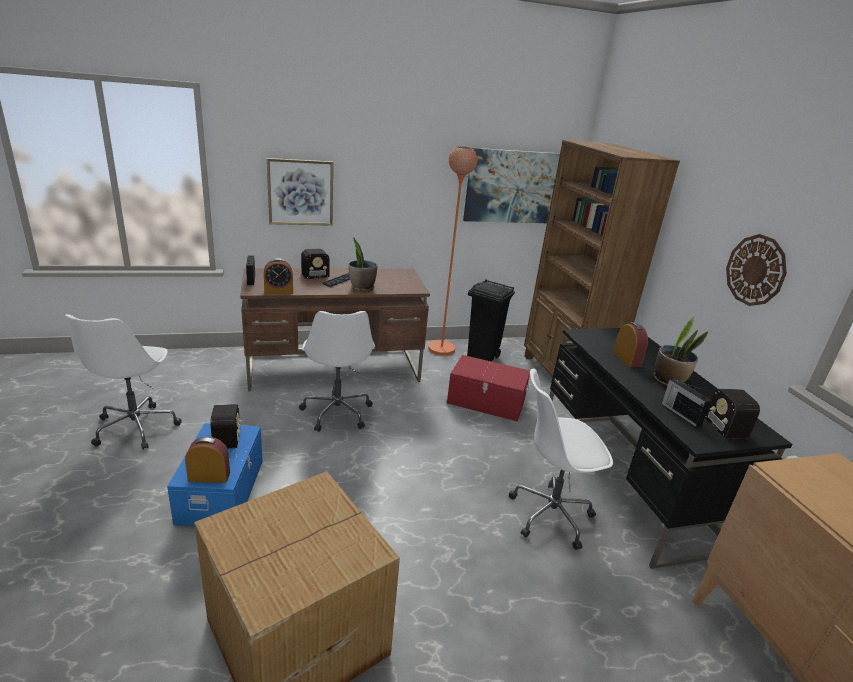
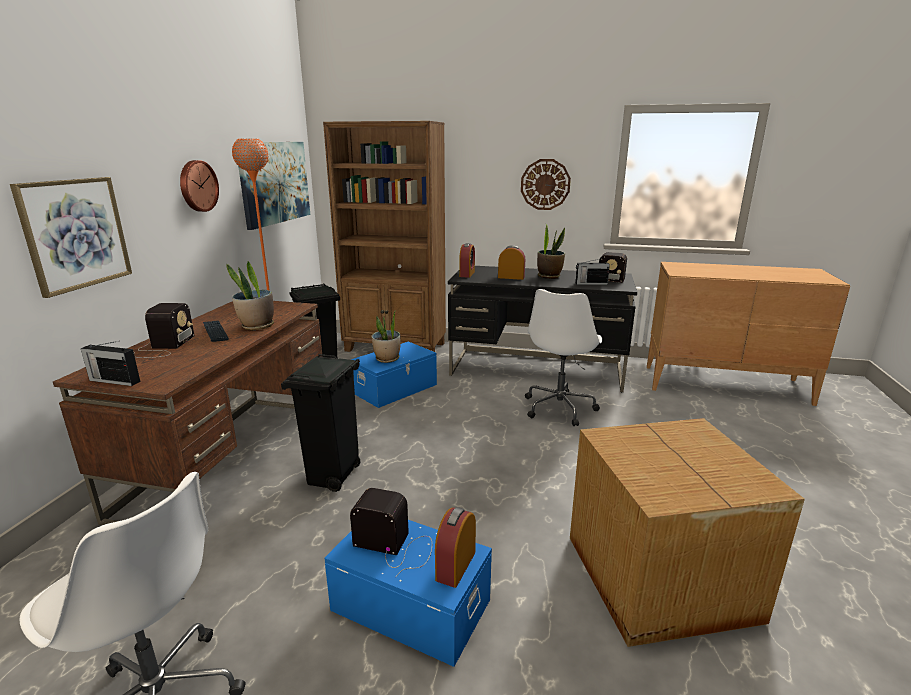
camera: 60 degrees left, 5 degrees down
alarm clock [264,258,293,294] -> alarm clock moved to [459,243,475,278]
white office chair [299,311,374,432] -> black trash can [281,354,361,492]
red storage box [447,355,530,422] -> blue storage box [351,341,437,408]
none -> wall clock [180,160,219,212]
none -> potted plant [371,310,401,363]

